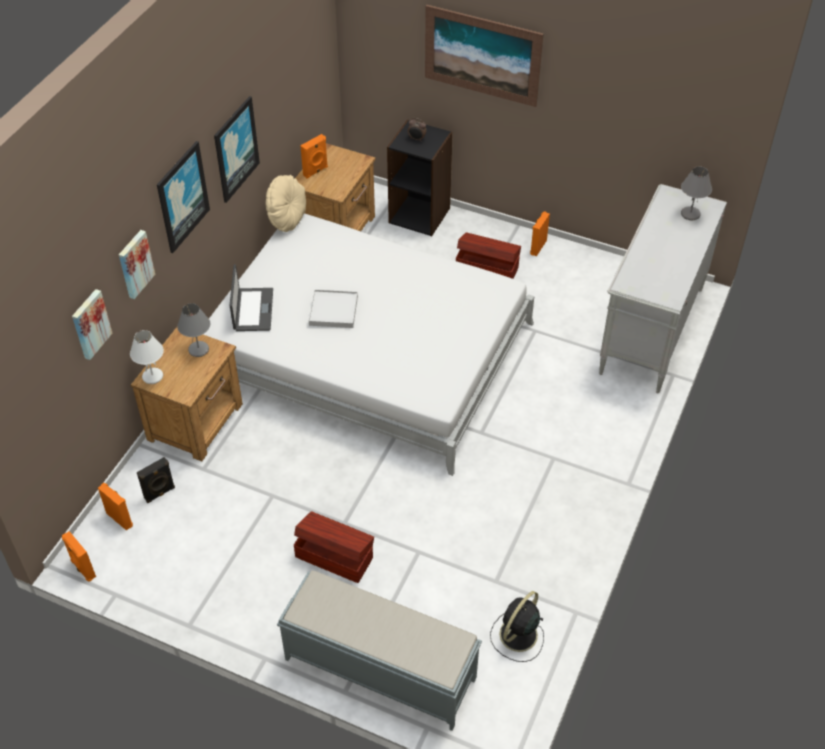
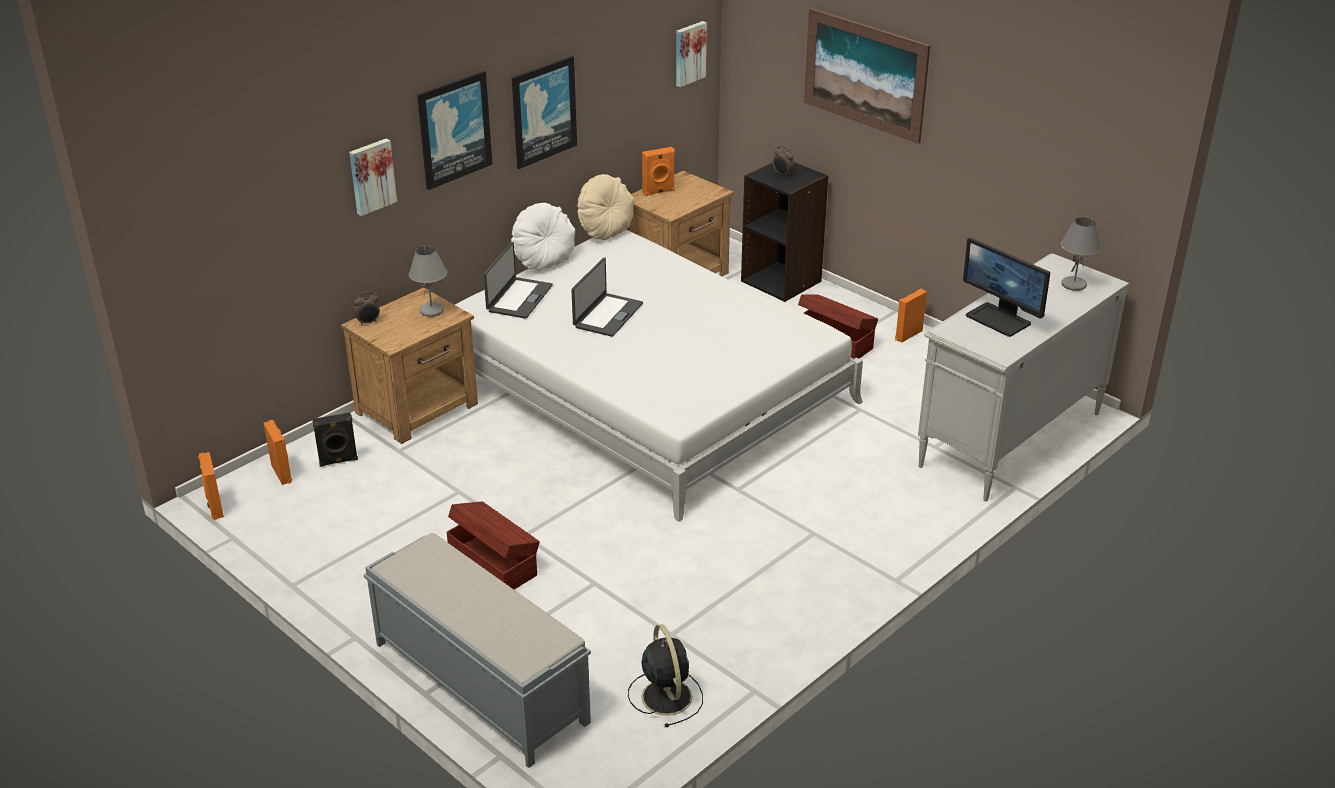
camera: 20 degrees right, 15 degrees down
picture [72,289,112,360] -> picture moved to [676,21,707,87]
white table lamp [130,330,164,384] -> alarm clock [353,291,380,326]
white tray [309,289,358,328] -> laptop [571,257,643,337]
black fan [490,591,544,662] -> black fan turned 105 degrees clockwise [628,624,703,727]
none -> white pillow [511,203,575,271]
none -> monitor [963,237,1050,337]

